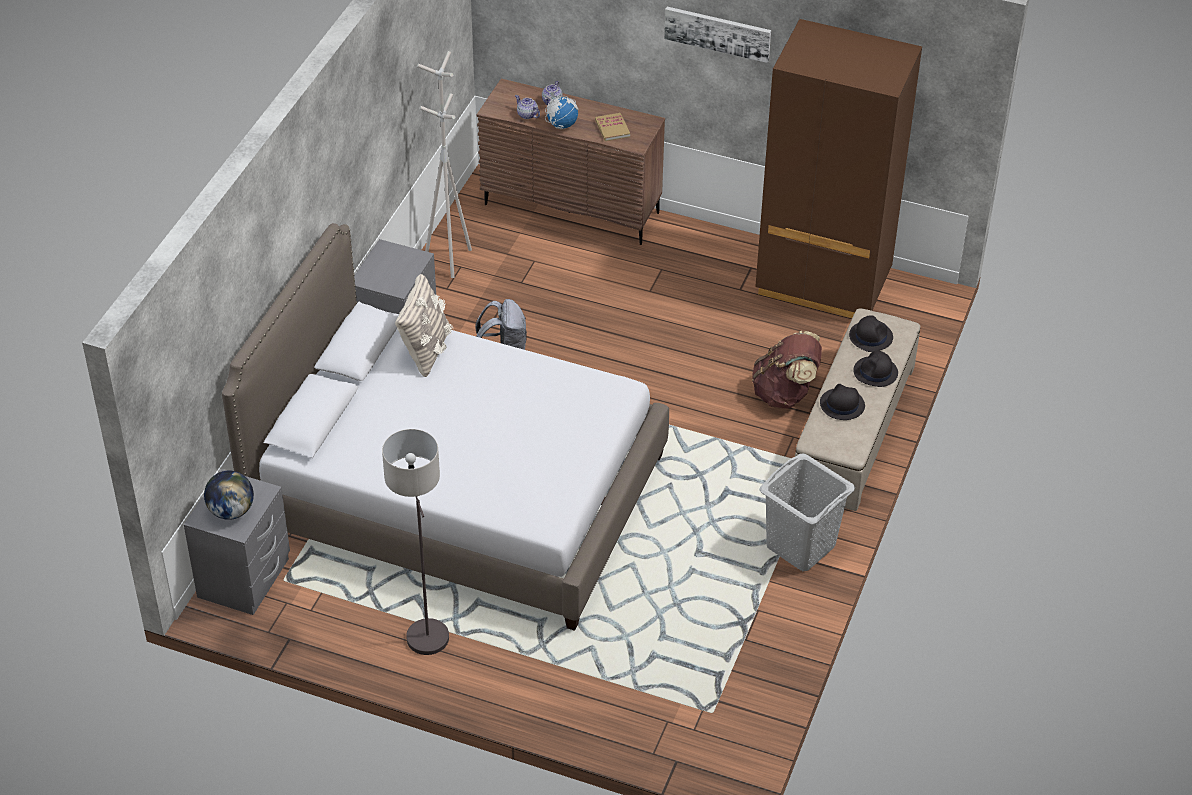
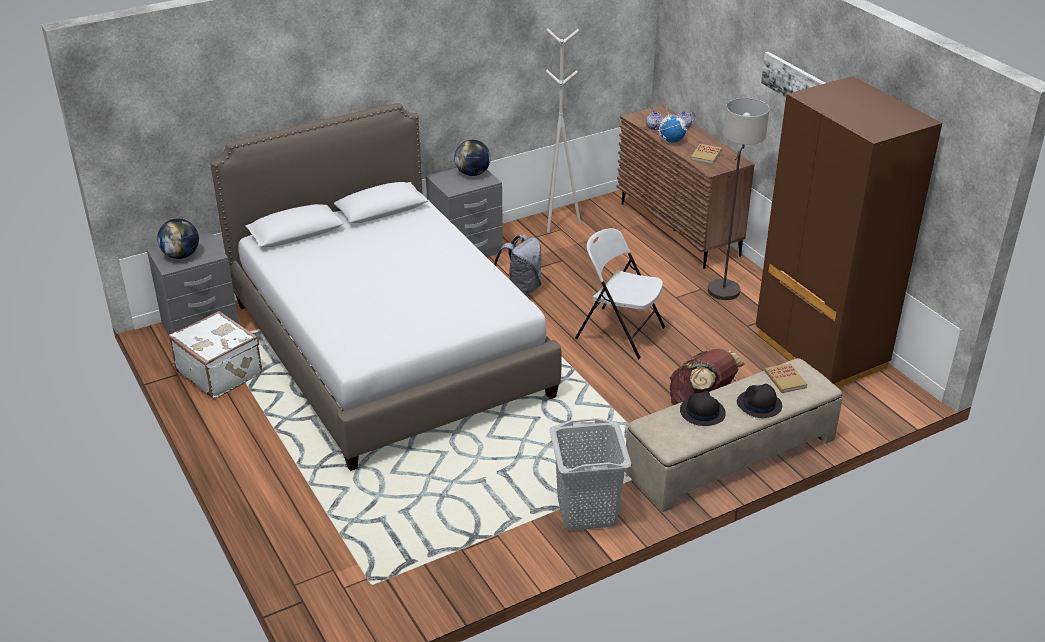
camera: 40 degrees right, 10 degrees down
grey floor lamp [382,429,449,655] -> grey floor lamp moved to [708,98,769,300]
beige pillow [395,274,453,377] -> none
black hat [849,315,893,352] -> book [765,363,807,393]
none -> white suitcase [169,311,262,399]
none -> globe [454,140,491,176]
none -> white chair [575,228,665,359]

